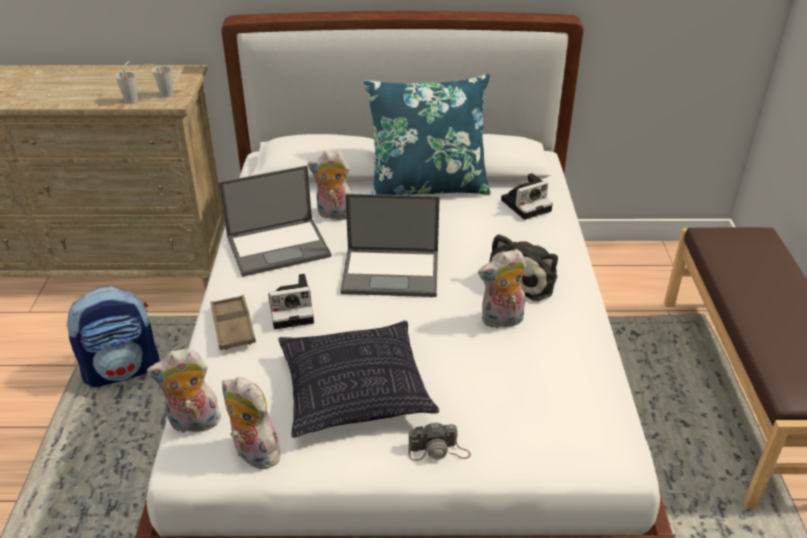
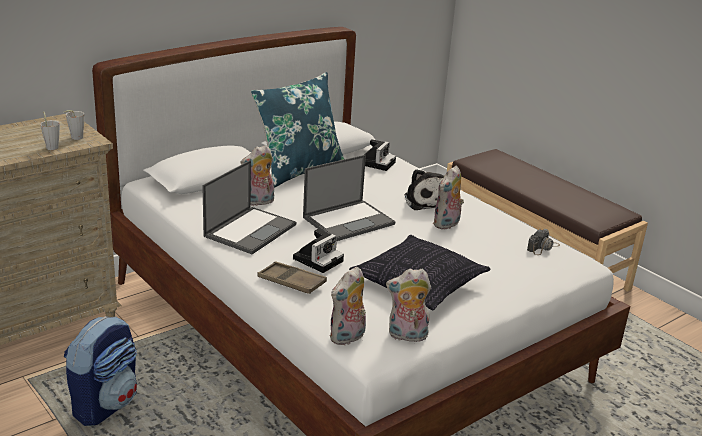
camera: 40 degrees left, 10 degrees down
camera [408,422,471,461] -> camera moved to [527,229,560,255]

